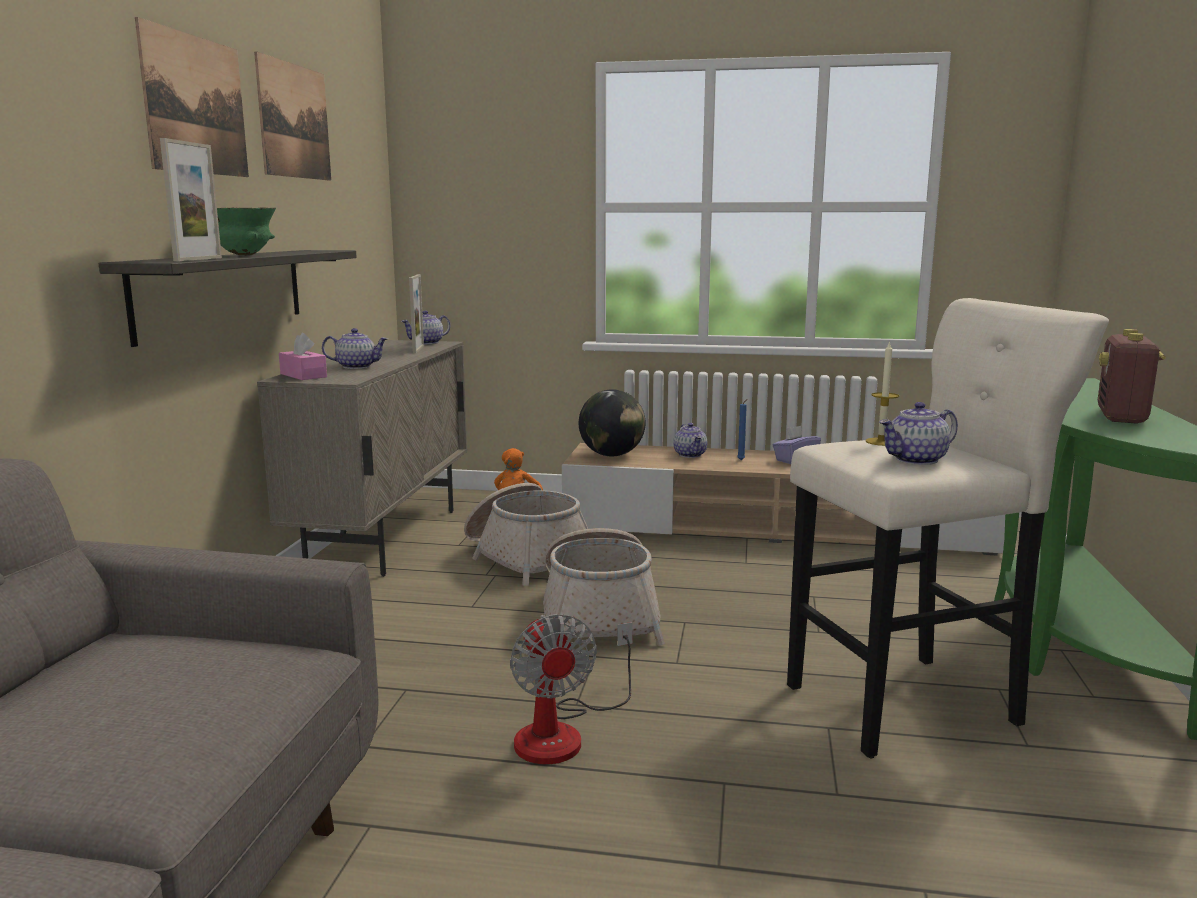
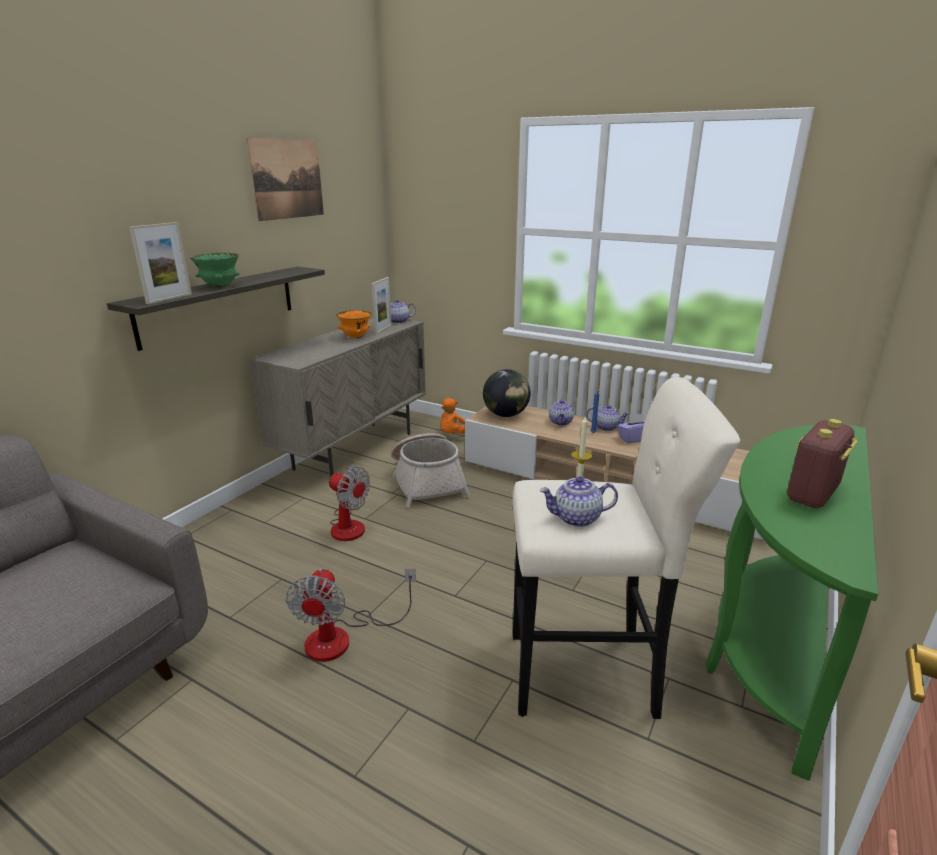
camera: 20 degrees right, 10 degrees up
picture [135,17,249,177] -> none
pink tissue box [279,333,327,380] -> none
teapot [322,328,388,369] -> teapot moved to [586,405,630,431]
basket [543,528,665,646] -> none
none -> fan [329,464,370,541]
none -> orange bowl [336,310,371,338]

